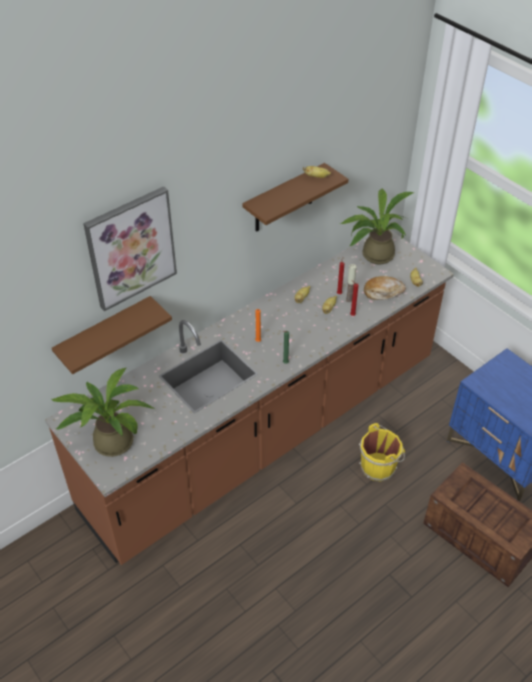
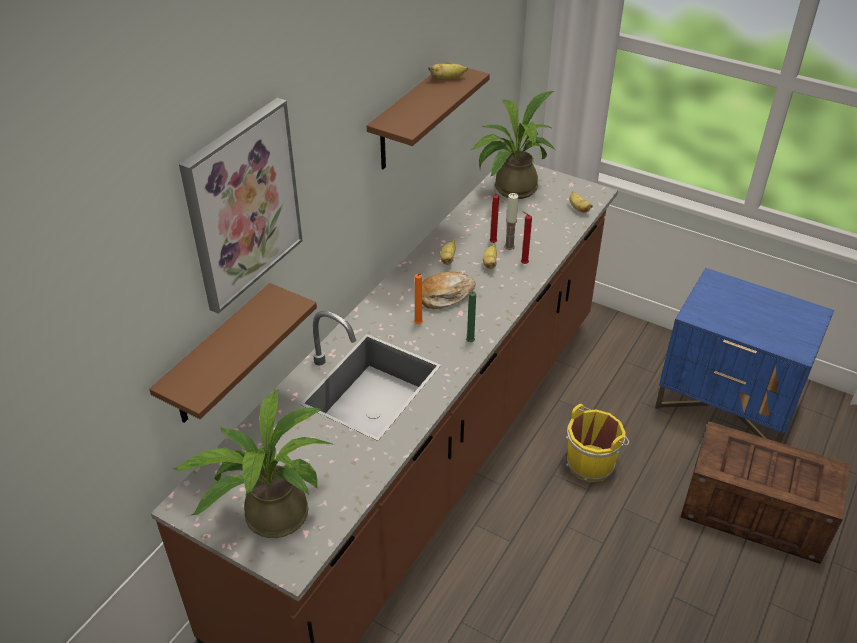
camera: 20 degrees left, 5 degrees down
bread [364,276,406,300] -> bread moved to [422,272,475,309]

